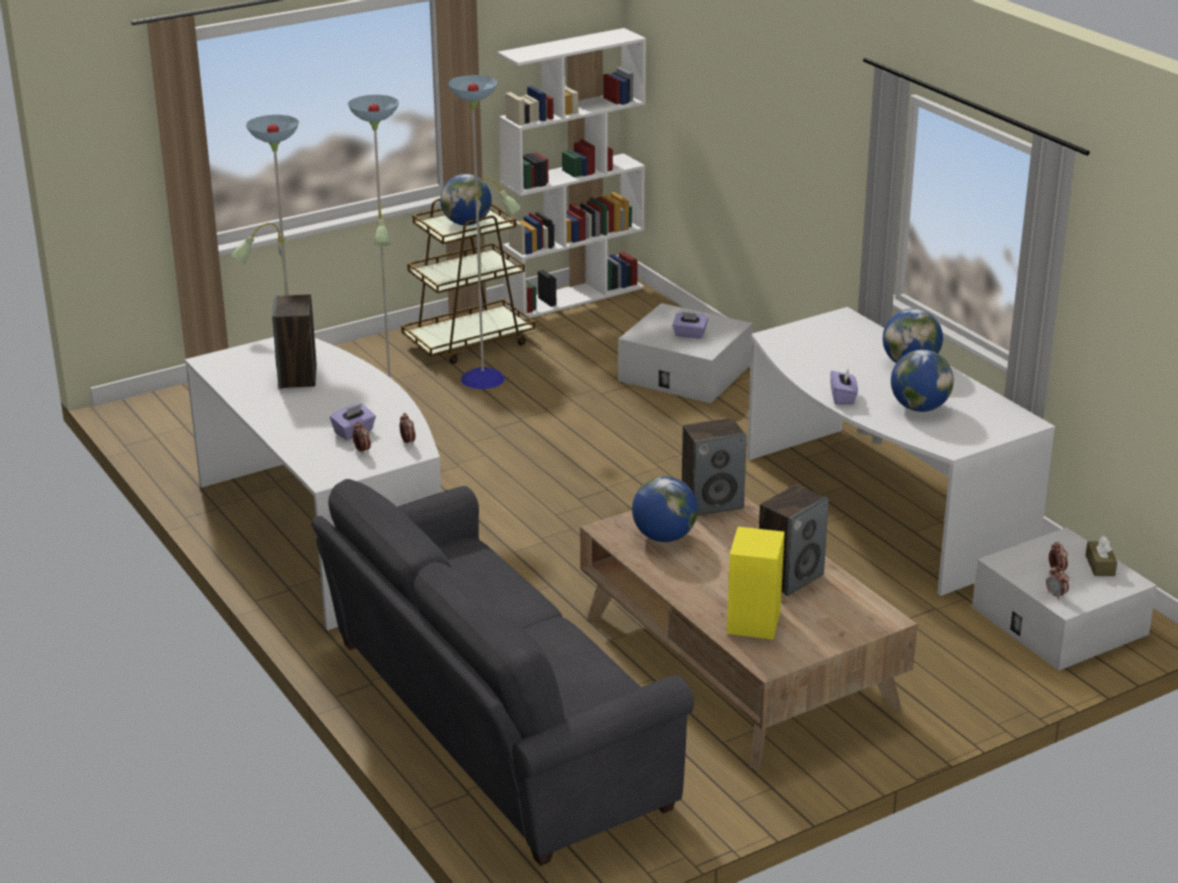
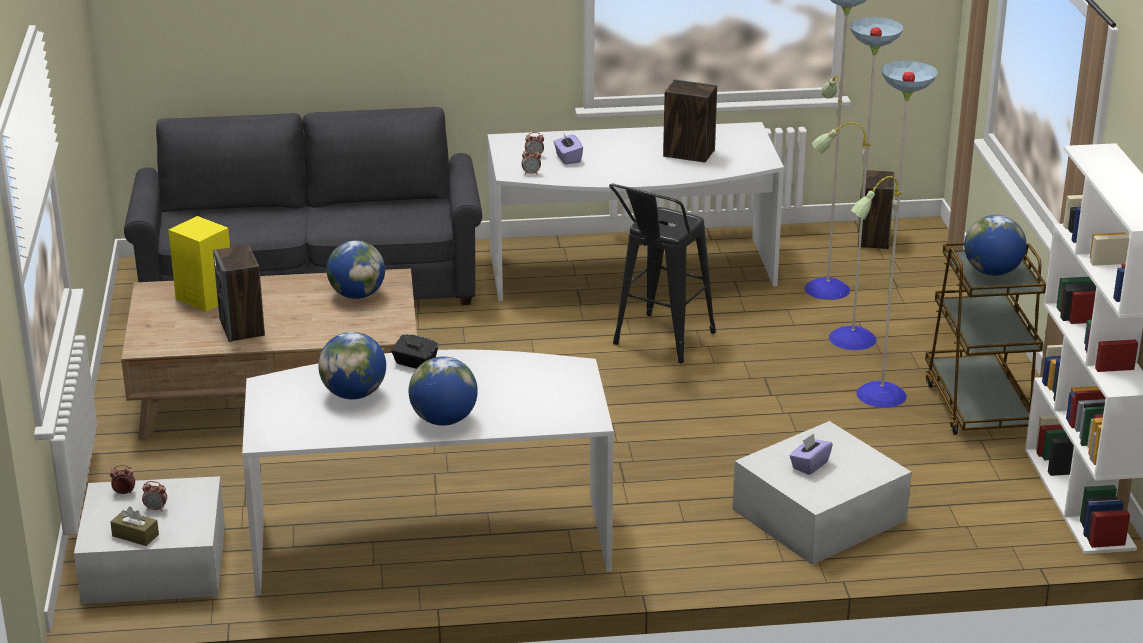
camera: 115 degrees right, 0 degrees up
speaker [682,418,747,516] -> speaker moved to [858,170,894,249]
purple tissue box [830,368,858,404] -> black tissue box [391,334,438,369]
none -> black stool [609,184,716,363]

